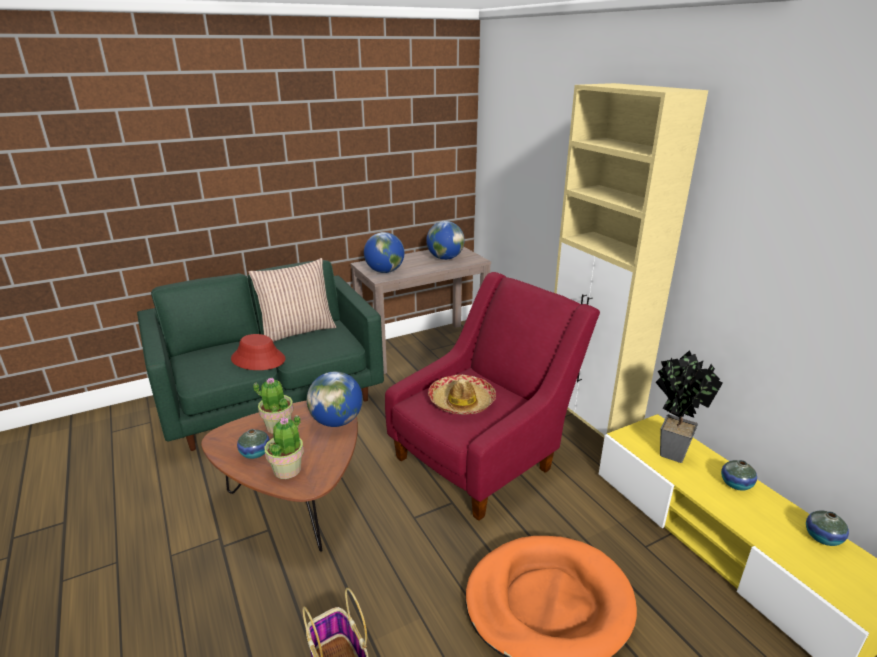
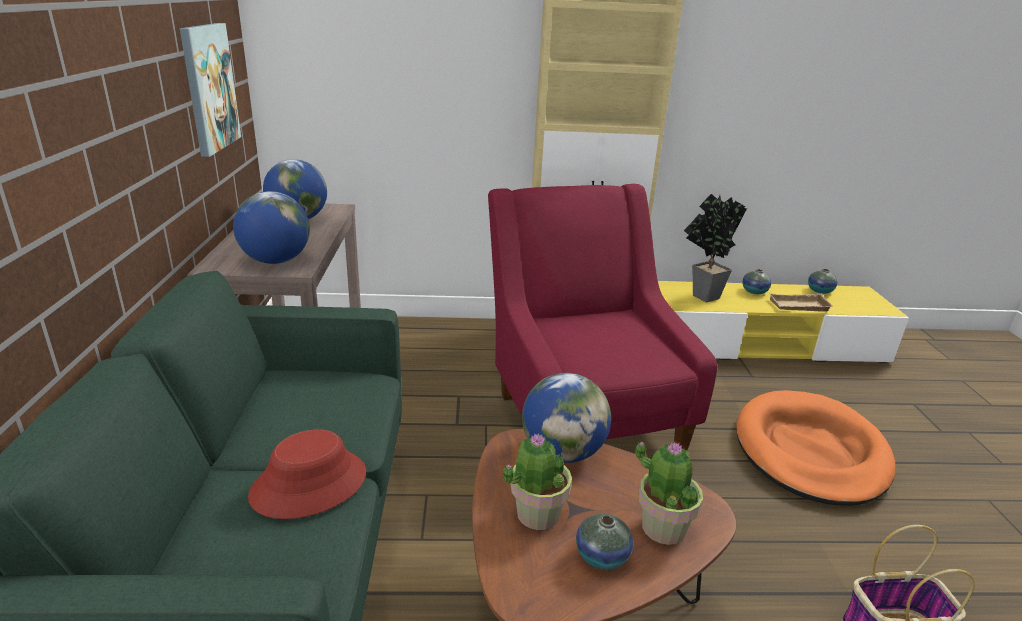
camera: 65 degrees left, 0 degrees up
pillow [249,258,336,342] -> none
hat [428,375,496,415] -> none
none -> picture [180,23,241,157]
none -> beige tray [769,293,834,312]

